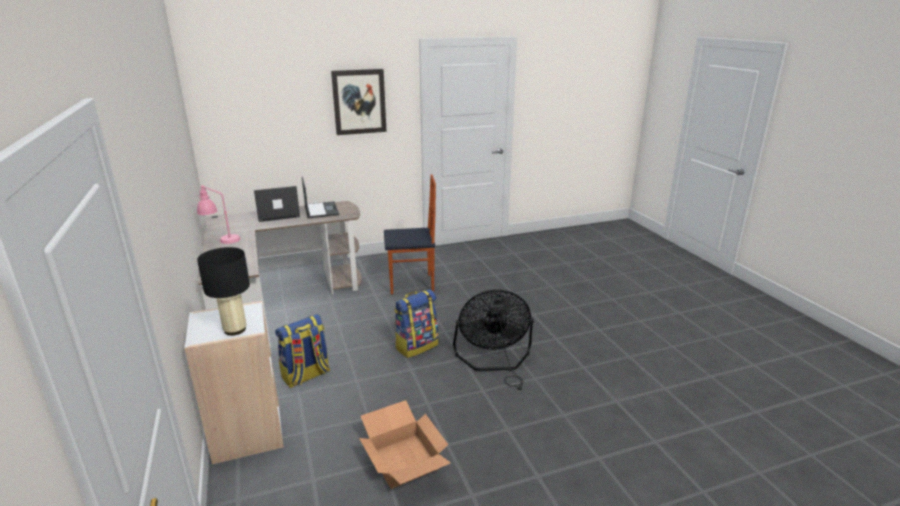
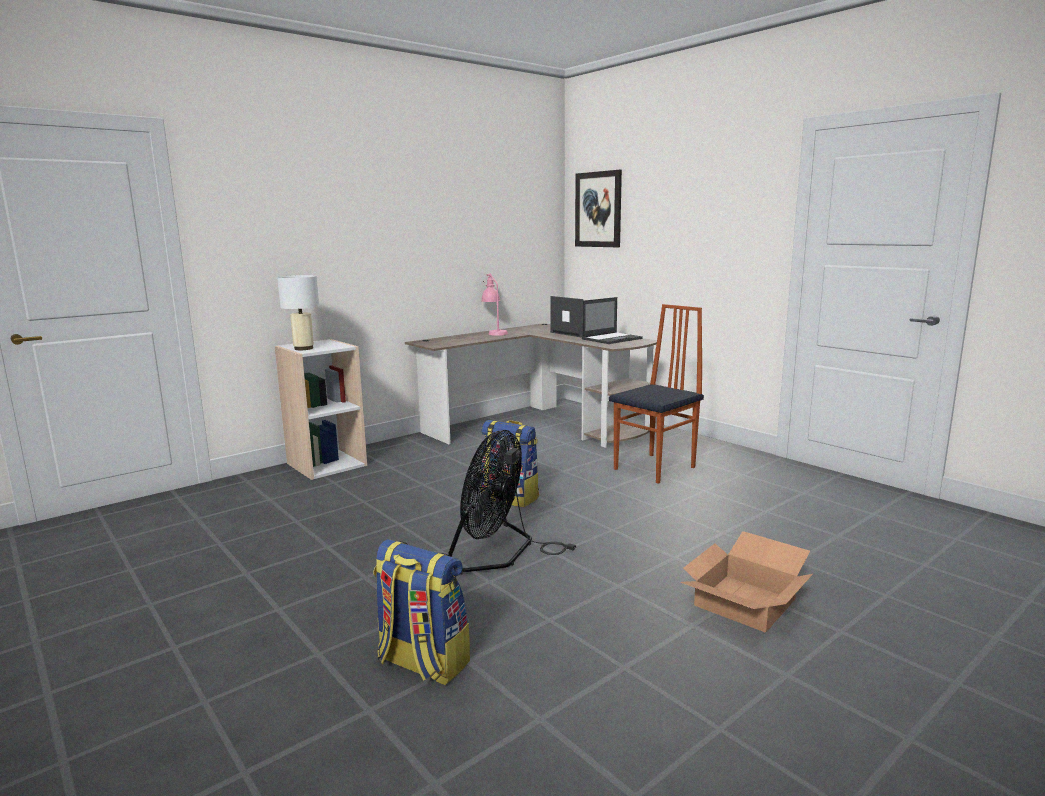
camera: 70 degrees right, 10 degrees down
black table lamp [197,247,250,336] -> white table lamp [277,275,319,350]
backpack [275,314,330,388] -> backpack moved to [373,539,470,685]
picture [331,69,387,135] -> picture moved to [575,170,622,247]
cardboard box [359,400,451,489] -> cardboard box moved to [680,531,813,632]
chair [384,174,436,294] -> chair turned 105 degrees counterclockwise [609,304,704,484]
black fan [453,289,534,390] -> black fan turned 135 degrees counterclockwise [448,430,577,574]

